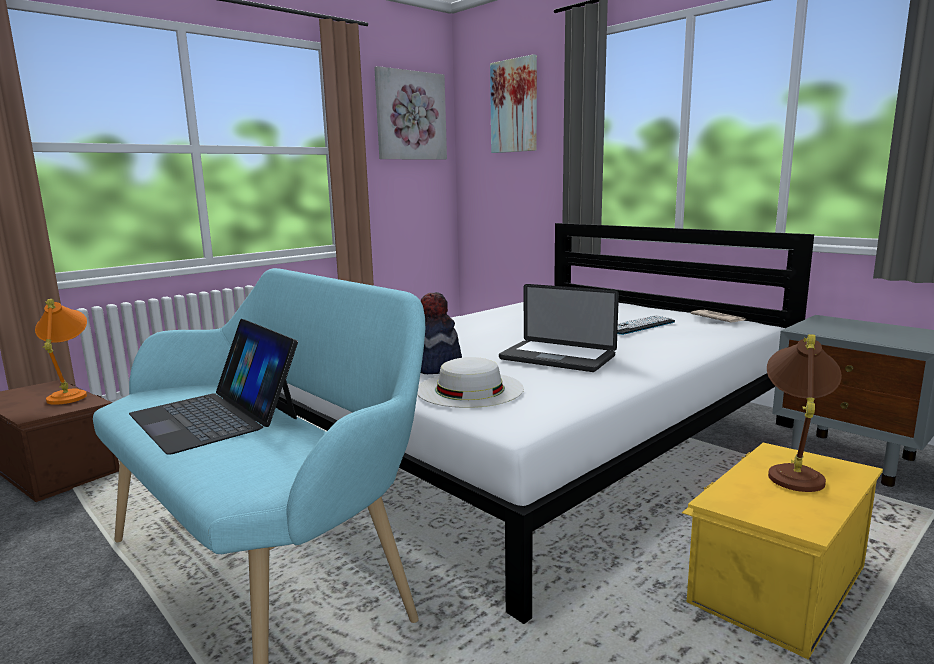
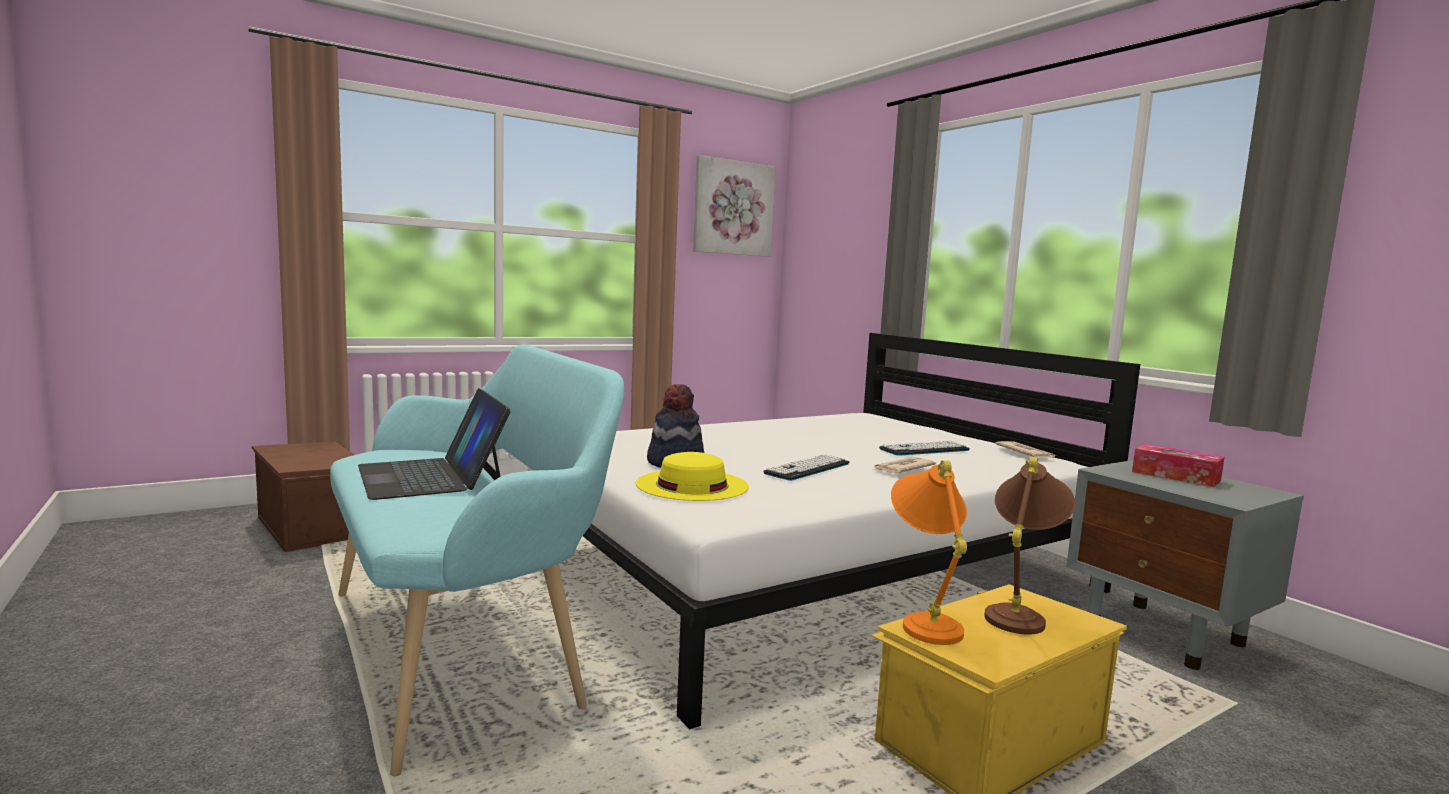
camera: 10 degrees right, 5 degrees down
orange table lamp [35,299,87,405] -> orange table lamp moved to [891,460,967,645]
white hat [417,357,524,408] -> yellow hat [636,452,749,501]
picture [490,54,537,153] -> none
laptop [499,284,619,372] -> keyboard [763,454,849,481]
none -> newspaper [873,457,936,473]
none -> tissue box [1132,444,1225,487]

